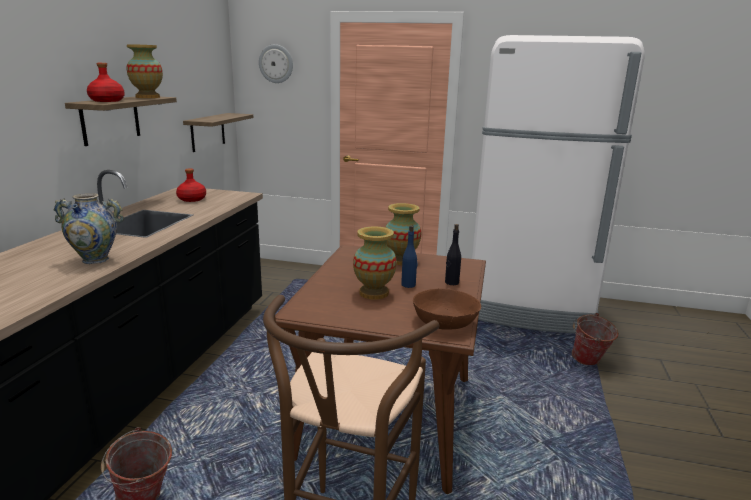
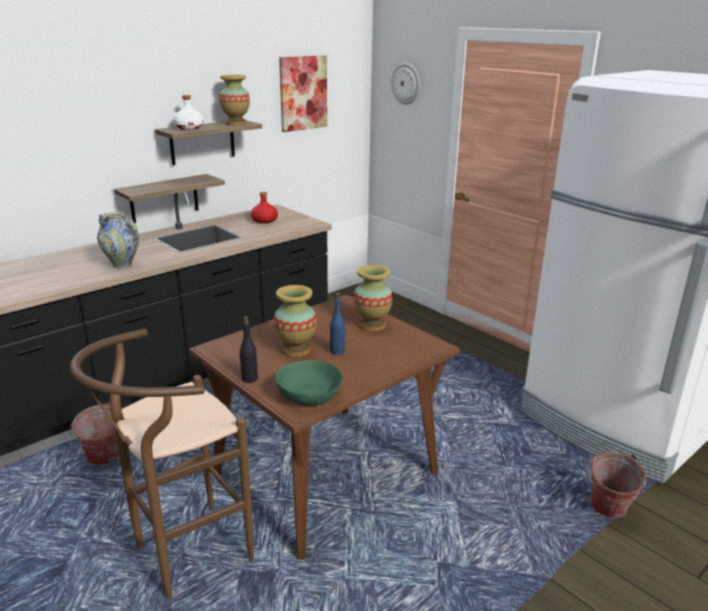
camera: 35 degrees right, 5 degrees up
red bottle [87,63,125,102] -> white bottle [173,95,204,130]
shelf [183,113,253,152] -> shelf moved to [114,174,225,223]
brown bowl [413,289,481,330] -> green bowl [275,360,343,406]
black bottle [445,224,461,285] -> black bottle moved to [240,316,258,383]
none -> picture [279,55,327,132]

